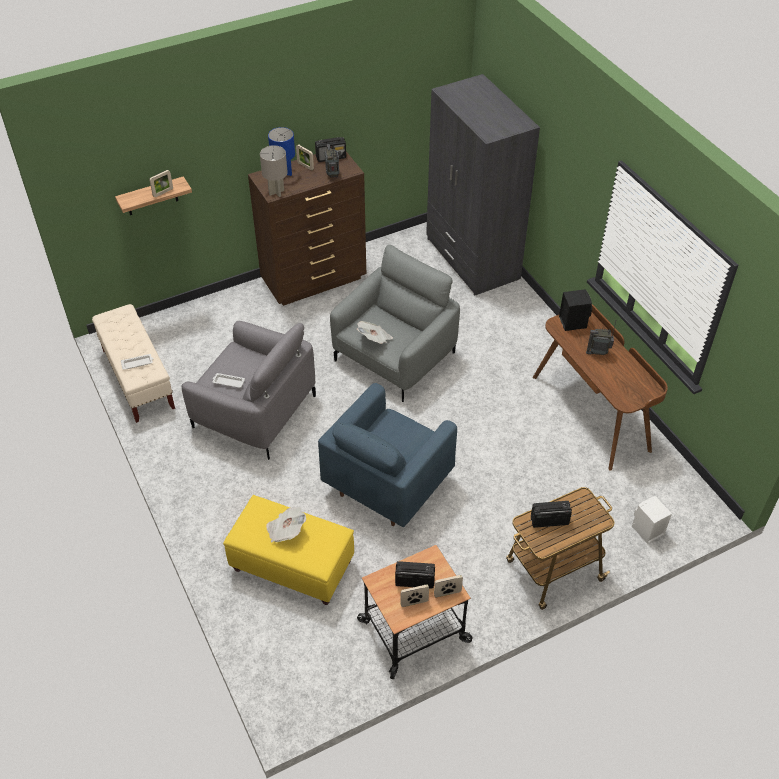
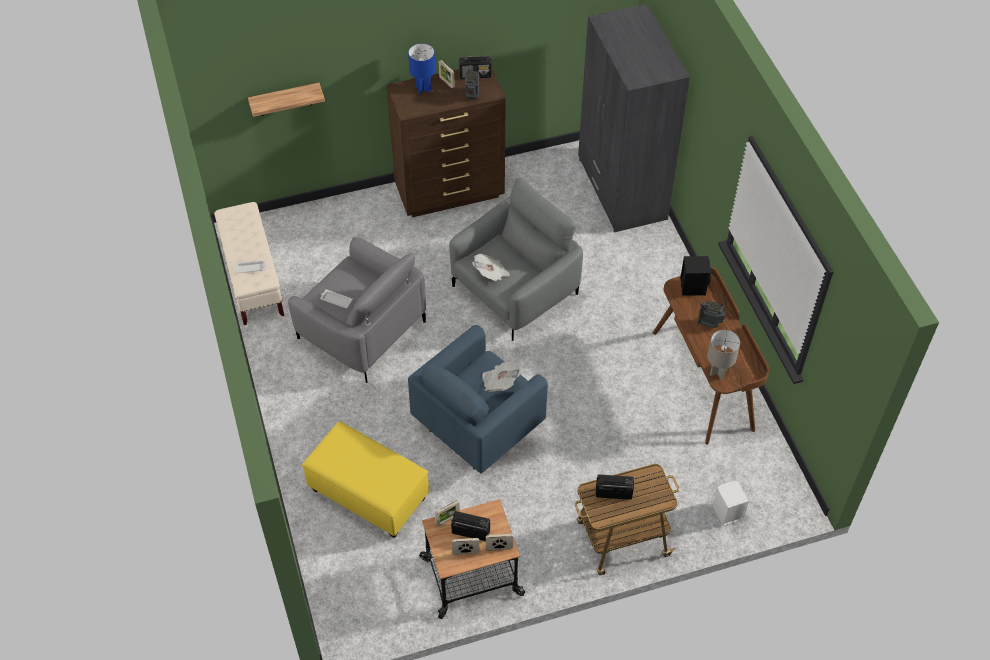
camera: 10 degrees right, 5 degrees up
picture frame [149,170,173,197] -> picture frame moved to [435,501,460,527]
grey table lamp [260,145,288,197] -> grey table lamp moved to [708,330,740,380]
newspaper [266,507,306,543] -> newspaper moved to [482,361,520,391]

